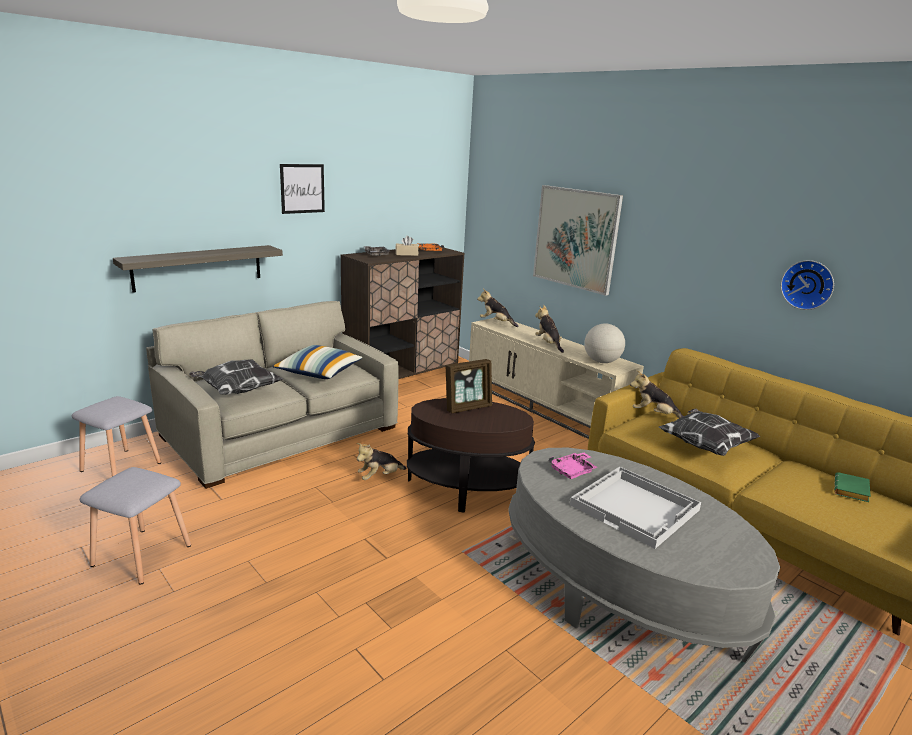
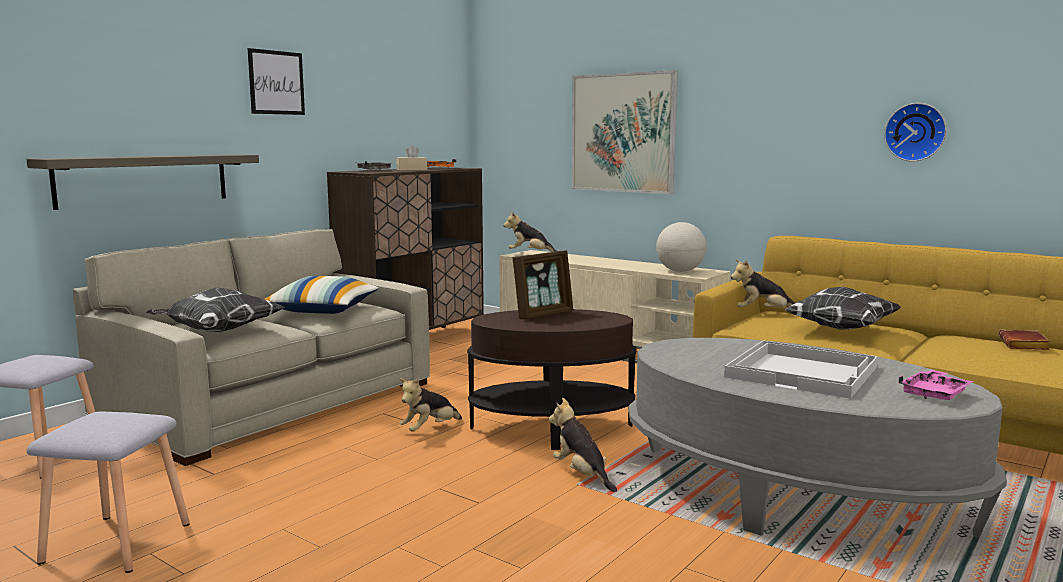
camera: 10 degrees left, 10 degrees down
plush toy [535,305,564,353] -> plush toy moved to [549,398,617,492]
pink tray [549,452,598,479] -> pink tray moved to [899,369,974,400]
green book [834,472,871,502] -> brown book [998,330,1050,350]

